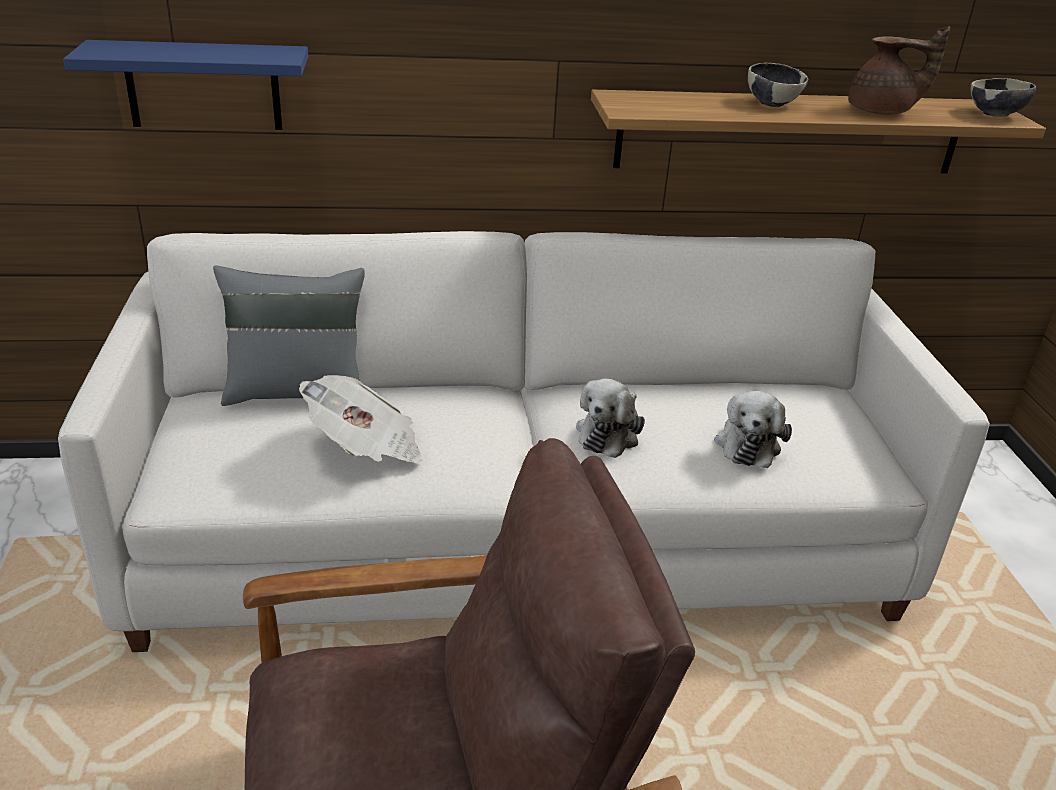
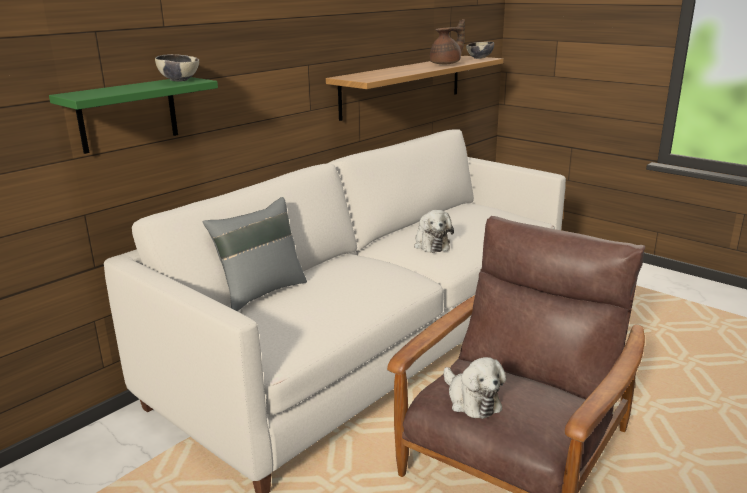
camera: 40 degrees left, 10 degrees down
blue shelf [63,40,308,130] -> green shelf [49,77,218,154]
newspaper [299,375,423,463] -> none
plush toy [714,391,792,468] -> plush toy moved to [444,357,506,419]
bowl [748,62,808,107] -> bowl moved to [155,54,199,82]

